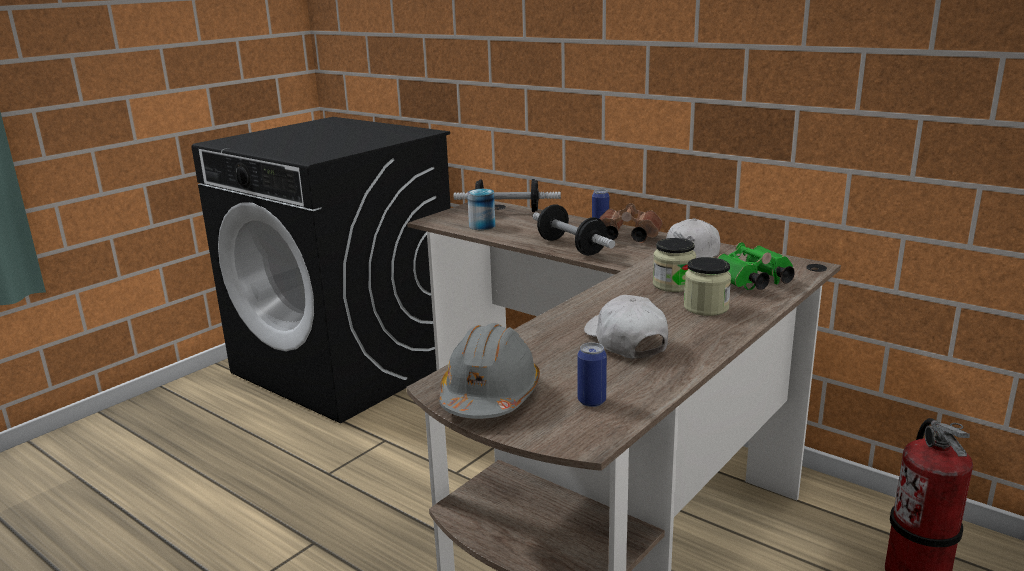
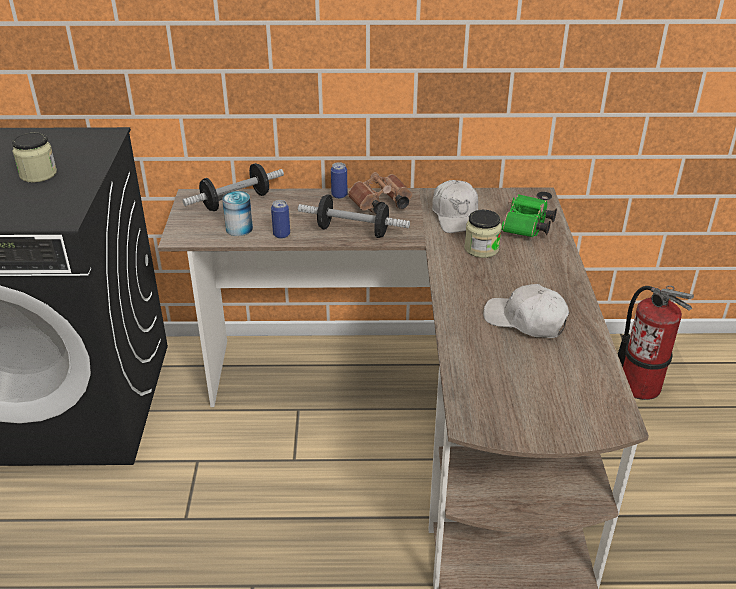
camera: 40 degrees left, 15 degrees up
grey hard hat [439,323,540,419] -> none
can [577,342,607,407] -> can moved to [271,200,290,239]
jar [684,257,731,316] -> jar moved to [12,133,57,182]

